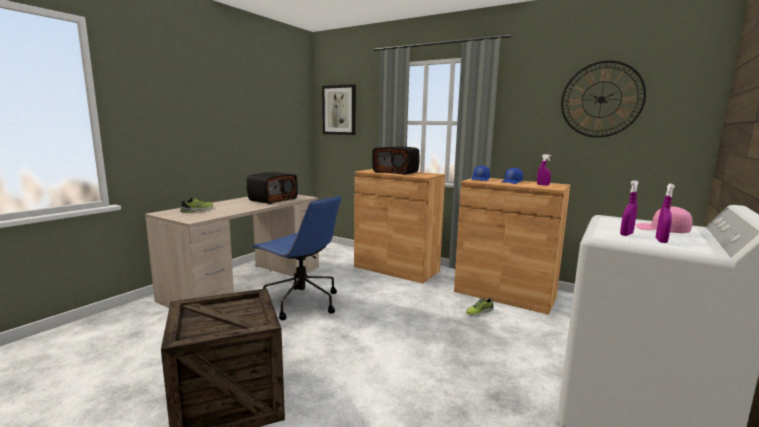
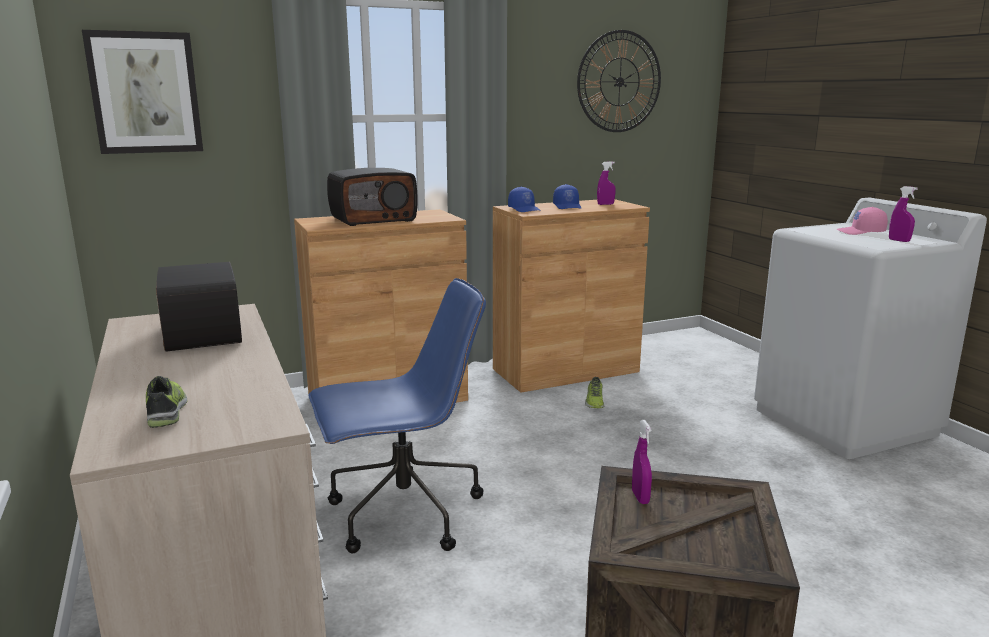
camera: 55 degrees left, 5 degrees up
purple spray bottle [620,180,639,236] -> purple spray bottle moved to [632,420,652,504]

